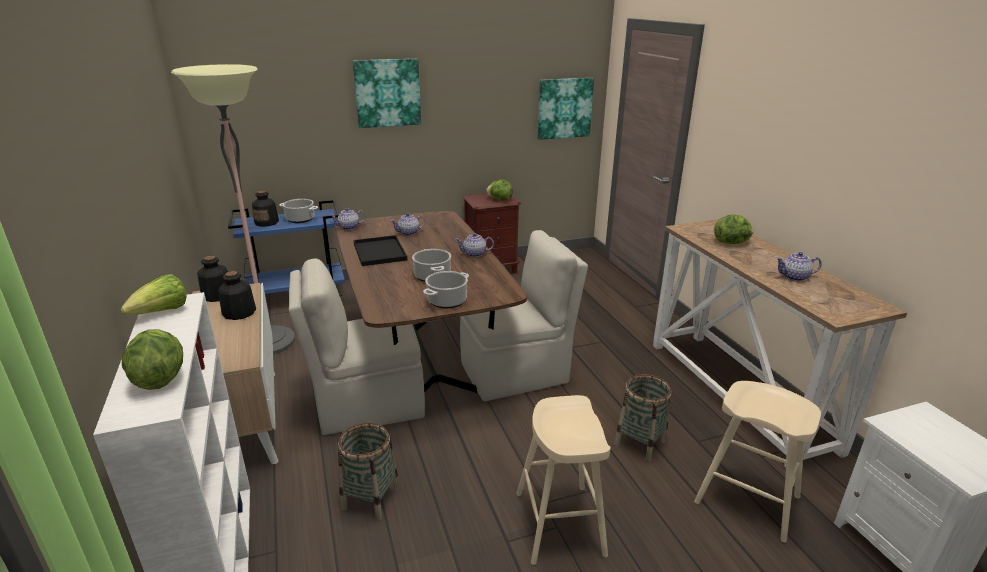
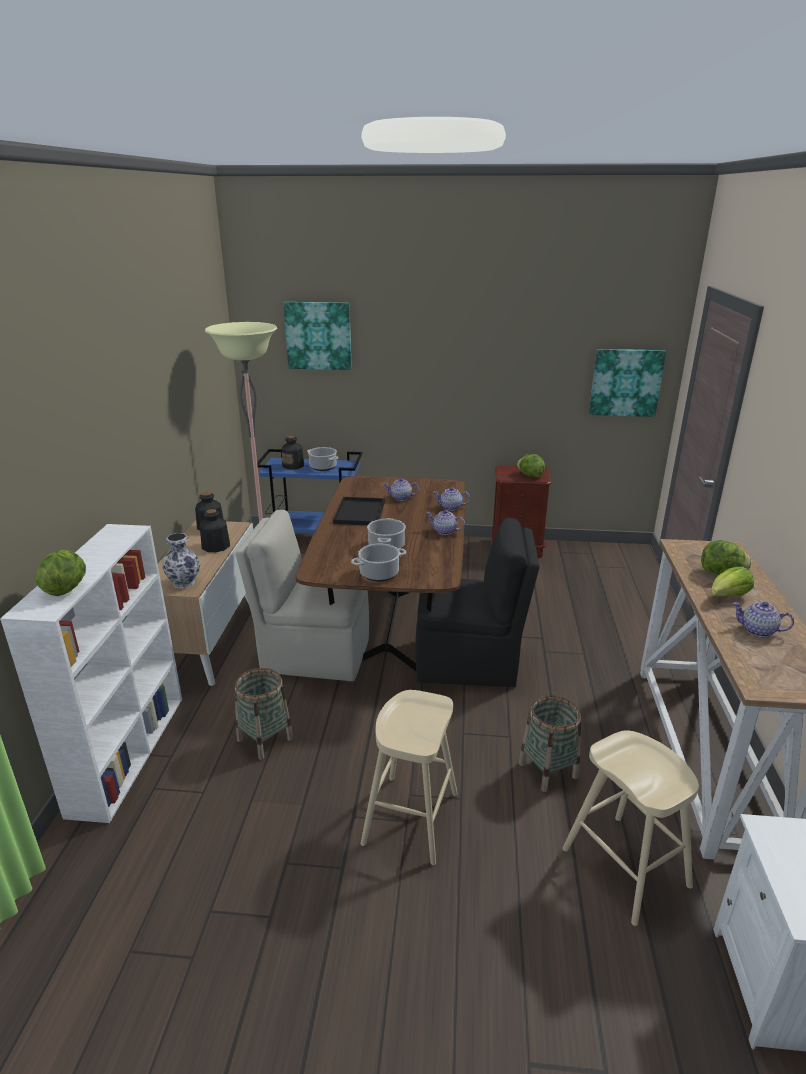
camera: 25 degrees right, 0 degrees up
lettuce [120,274,187,315] -> lettuce moved to [711,567,754,596]
teapot [330,208,366,230] -> teapot moved to [433,487,470,511]
picture [353,59,421,128] -> picture moved to [284,302,352,370]
beige chair [460,230,588,401] -> black chair [415,518,540,687]
none -> vase [162,533,200,589]

